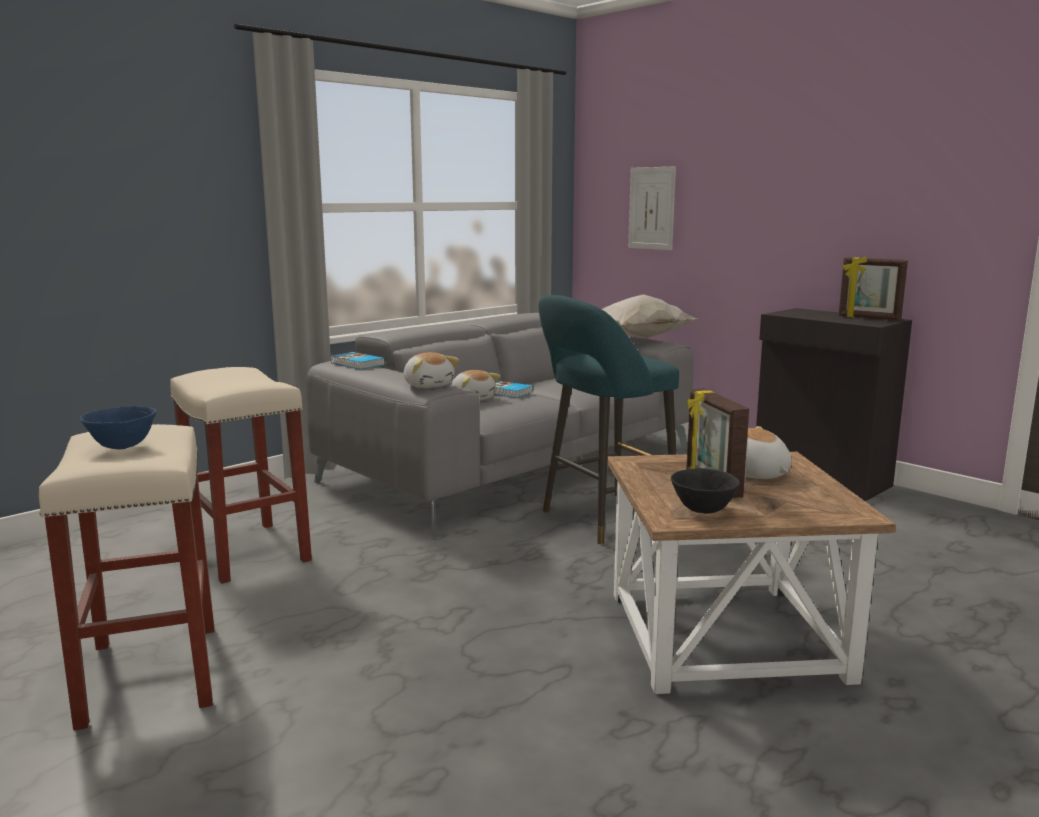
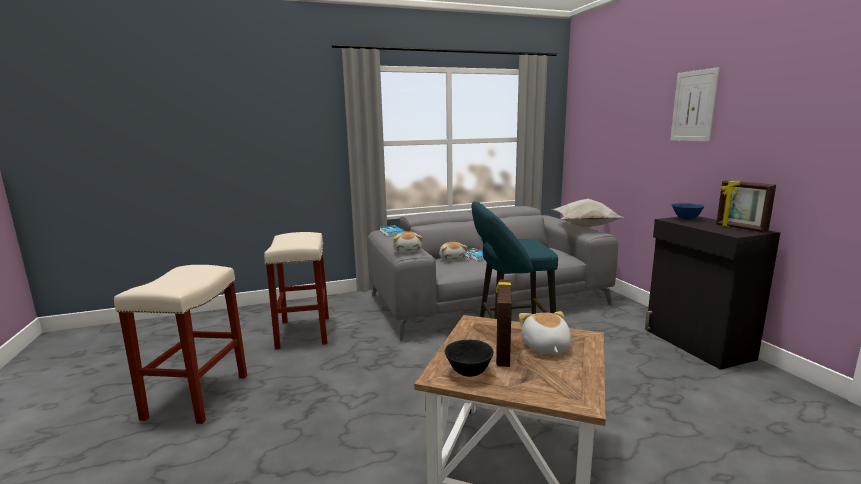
camera: 25 degrees right, 0 degrees up
blue bowl [80,406,157,450] -> blue bowl moved to [672,203,705,220]
picture [628,166,676,250] -> picture moved to [670,67,720,142]

